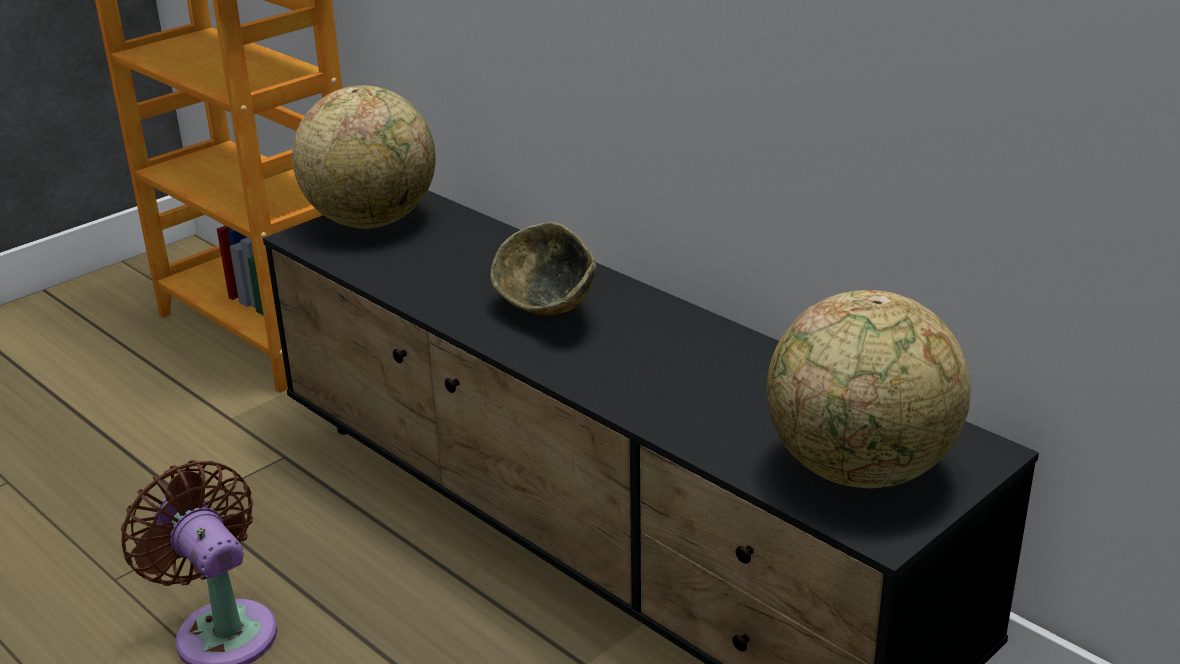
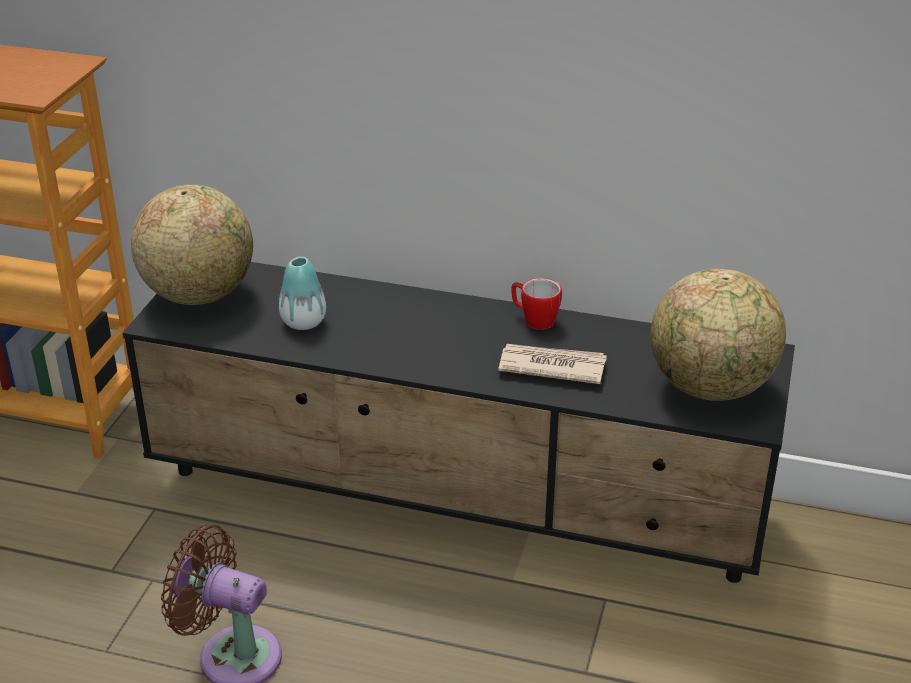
camera: 30 degrees left, 5 degrees up
bowl [491,222,597,315] -> none
none -> vase [279,257,326,330]
none -> newspaper [498,344,607,384]
none -> mug [511,278,562,330]

